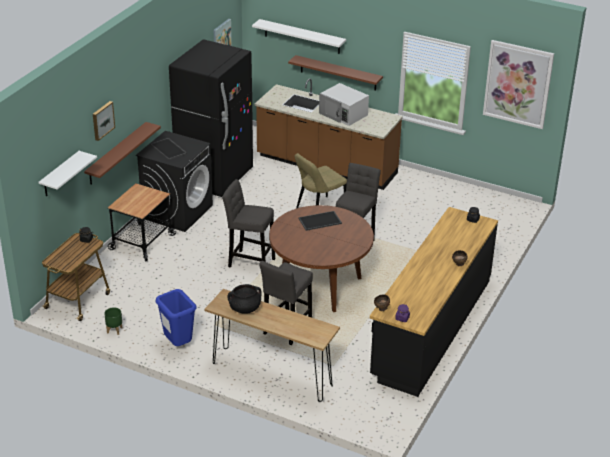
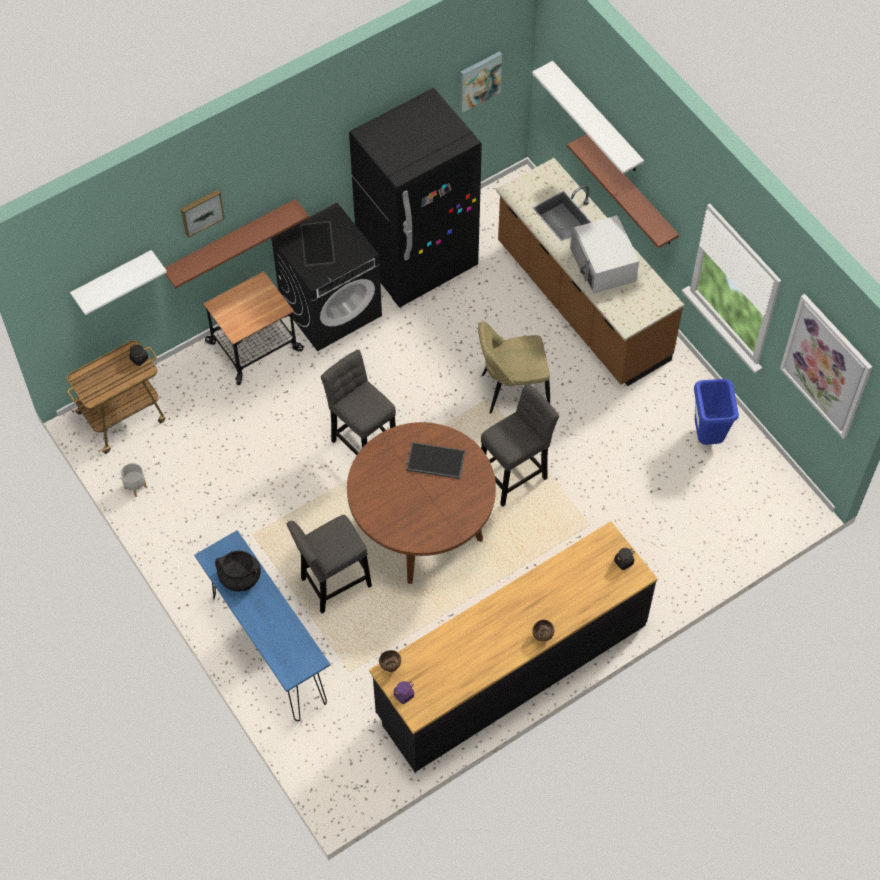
camera: 30 degrees right, 25 degrees up
green planter [104,307,122,335] -> grey planter [120,463,147,497]
blue trash can [156,289,197,346] -> blue trash can moved to [694,379,739,445]
brown console table [205,289,340,402] -> blue console table [194,530,330,721]

